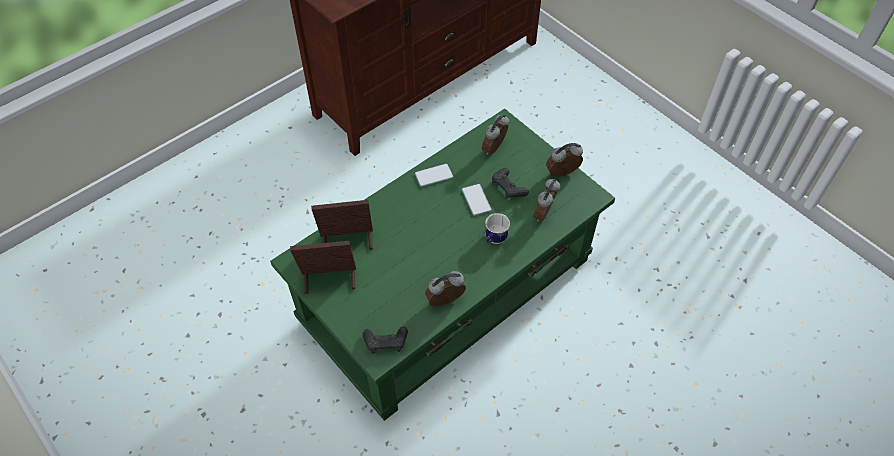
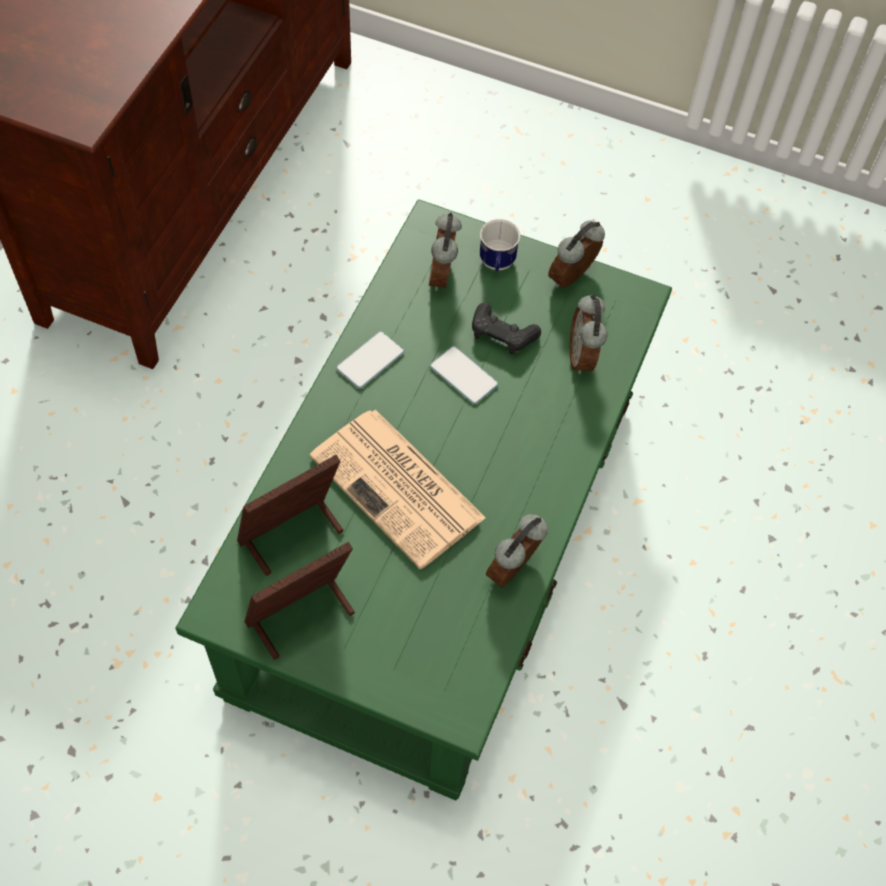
camera: 30 degrees left, 5 degrees up
black game controller [363,326,408,354] -> none
mug [485,213,510,244] -> mug moved to [480,219,520,271]
none -> newspaper [310,410,486,569]

